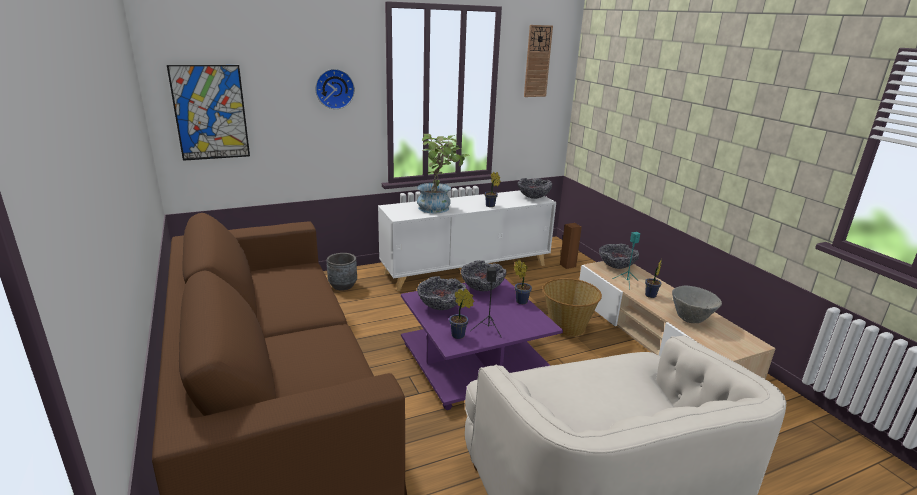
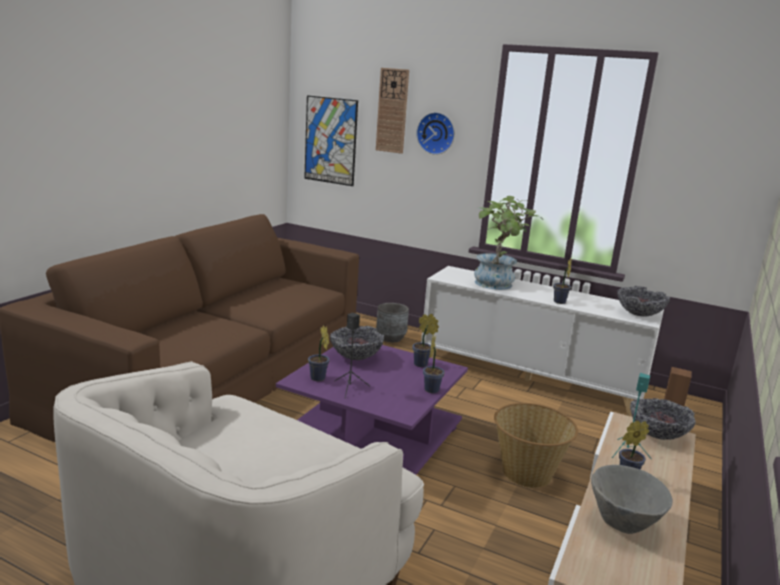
camera: 50 degrees right, 5 degrees down
bowl [461,260,506,291] -> potted plant [413,314,439,367]
wall clock [524,25,553,97] -> wall clock moved to [376,68,409,154]

